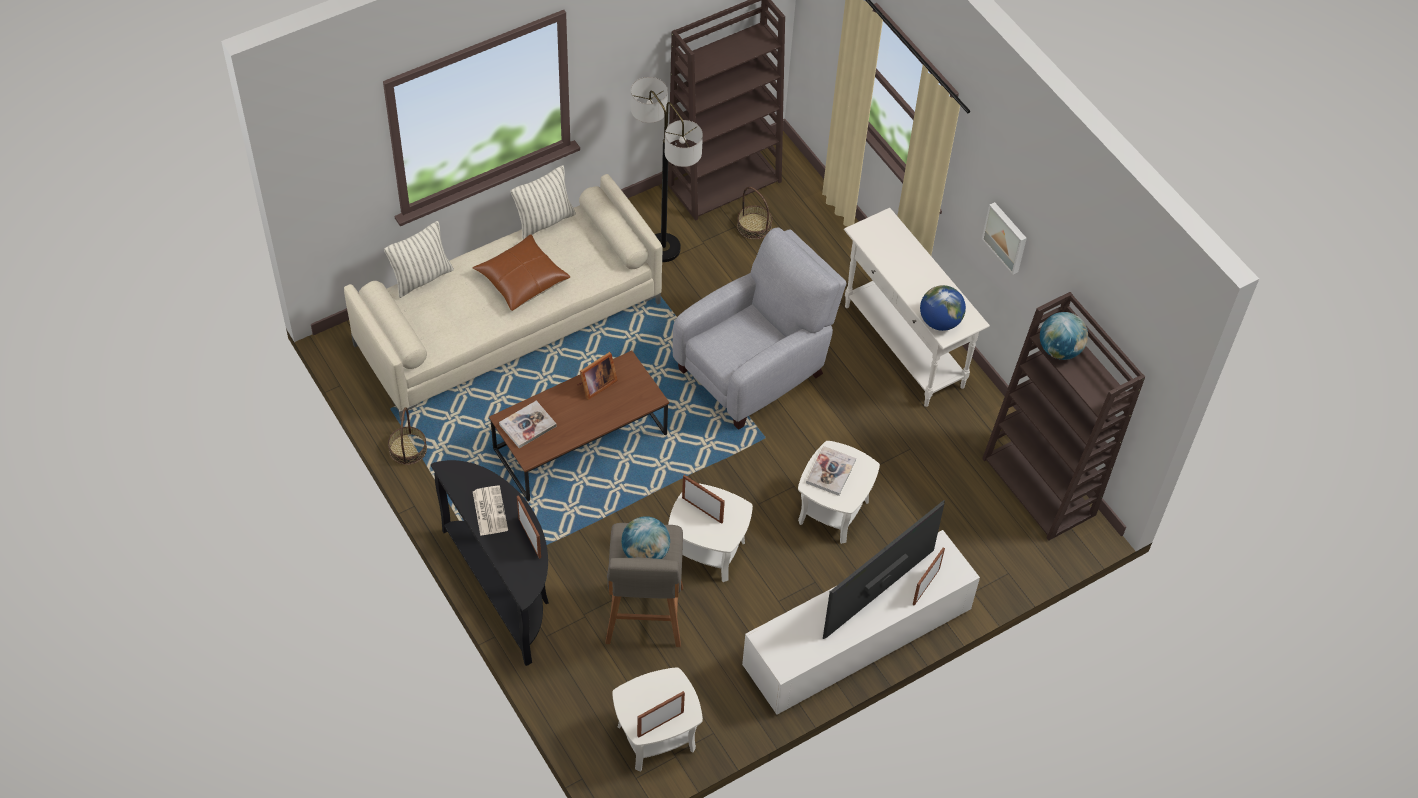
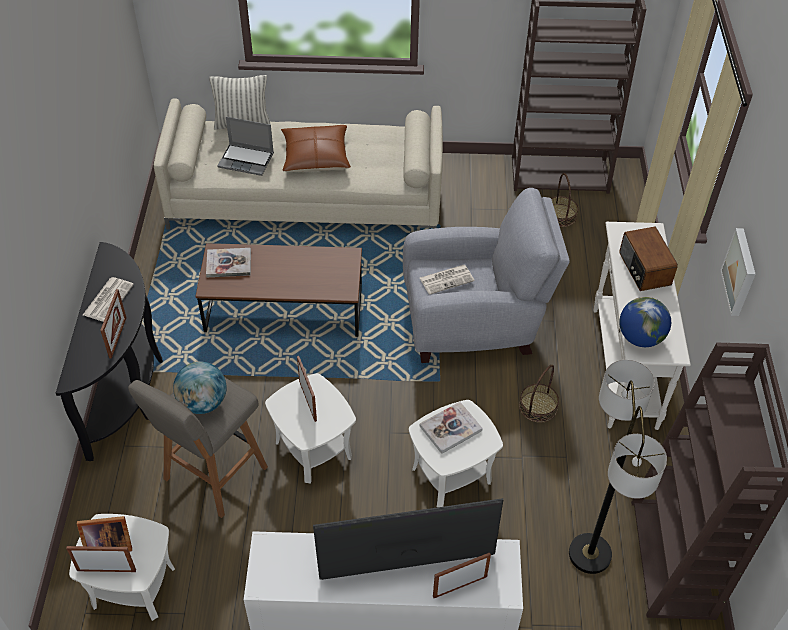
camera: 35 degrees right, 5 degrees down
basket [388,407,427,465] -> basket moved to [519,365,559,423]
pillow [511,165,576,240] -> none
picture frame [577,352,618,400] -> picture frame moved to [77,516,132,552]
floor lamp [631,77,703,262] -> floor lamp moved to [569,360,667,574]
globe [1040,312,1088,360] -> none
none -> laptop [217,117,274,176]
none -> newspaper [420,265,474,295]
none -> radio [619,227,678,291]

